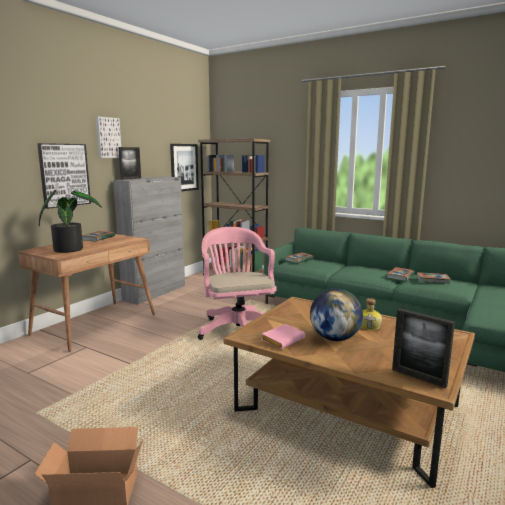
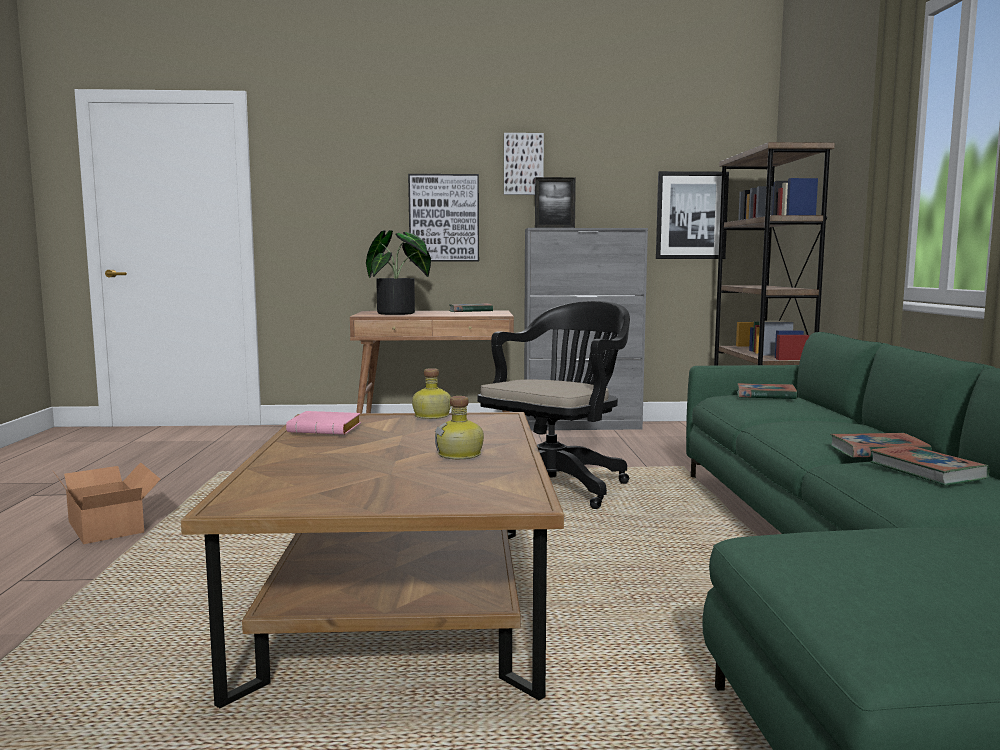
camera: 55 degrees right, 5 degrees down
pink office chair [198,227,277,340] -> black office chair [477,301,630,509]
globe [310,289,363,341] -> none
picture frame [392,308,455,388] -> none
none -> bottle [412,368,451,419]

